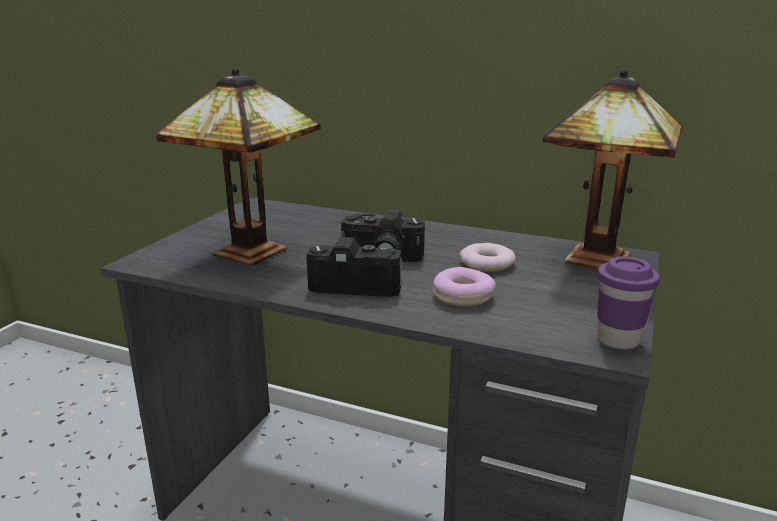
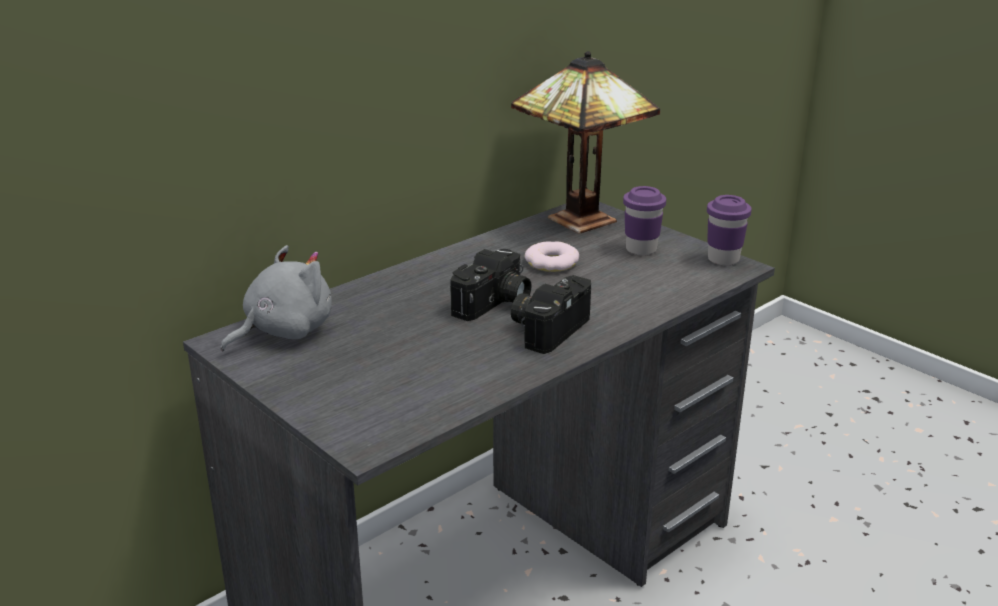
camera: 65 degrees left, 5 degrees up
table lamp [156,67,321,266] -> none
donut [433,267,496,307] -> none
none -> grey plush toy [220,245,332,352]
none -> purple cup [623,186,666,256]

